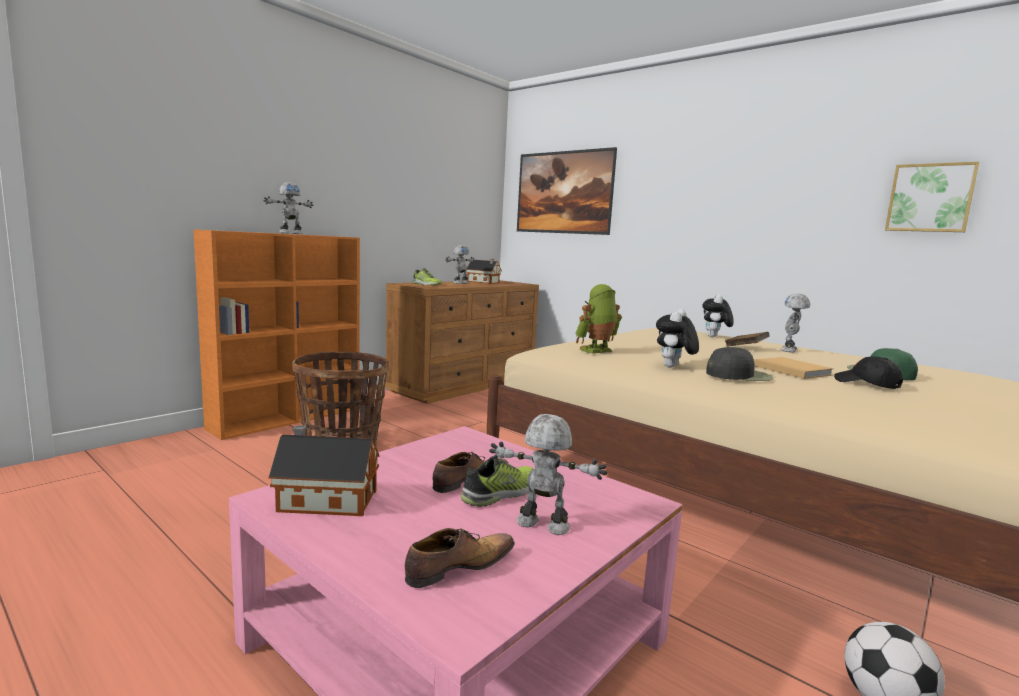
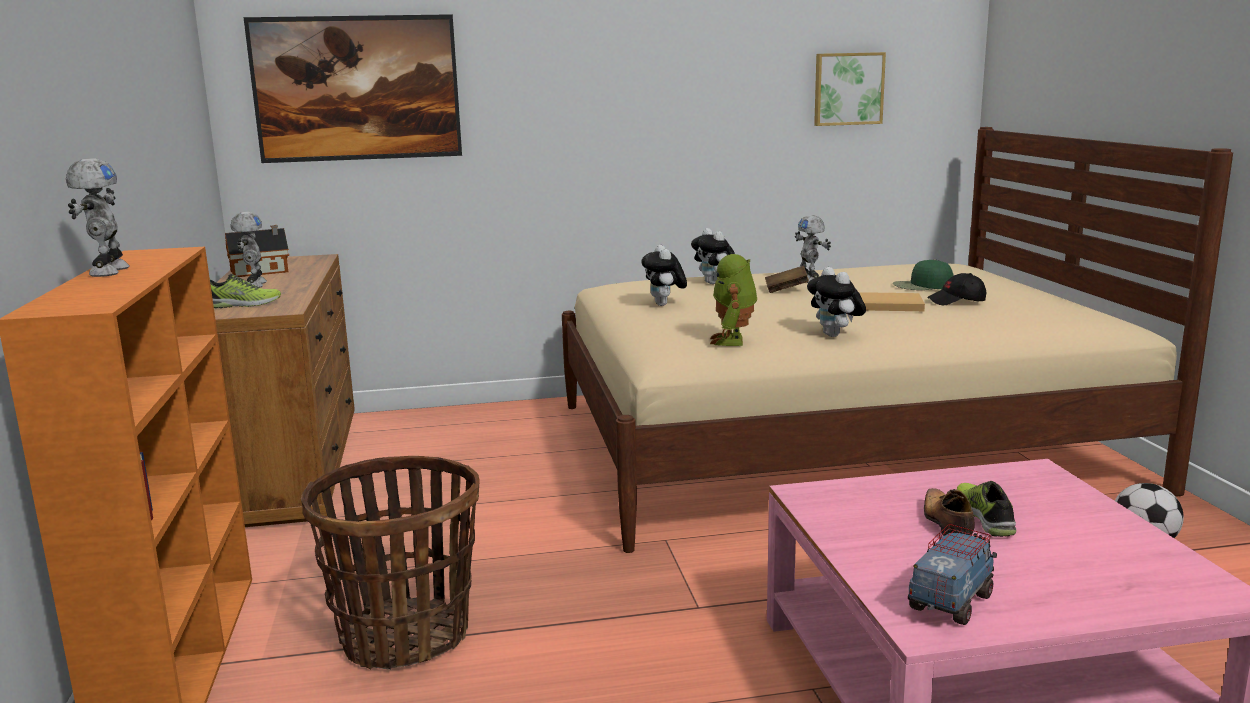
camera: 50 degrees left, 5 degrees up
toy house [268,425,380,516] -> toy truck [908,524,997,625]
shoe [405,528,515,588] -> none
toy robot [489,414,607,535] -> none
black cap [706,346,773,381] -> none
none -> plush toy [641,245,687,306]

